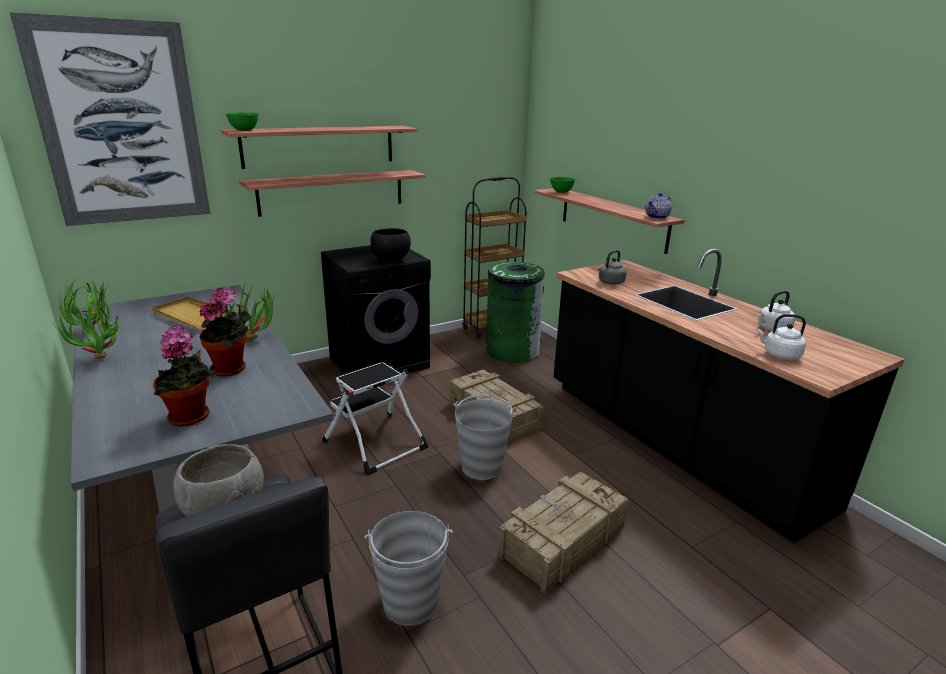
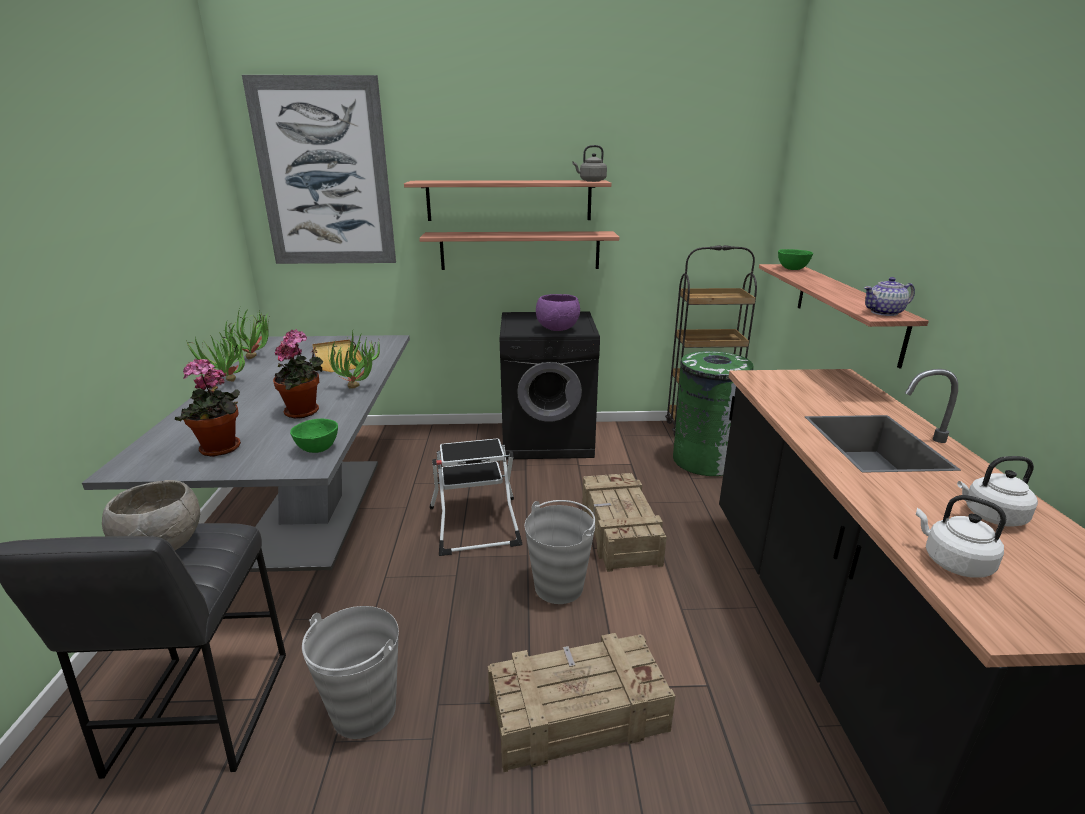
camera: 30 degrees right, 0 degrees up
green bowl [226,112,258,131] -> green bowl moved to [290,419,338,453]
black bowl [370,228,411,261] -> purple bowl [536,294,580,331]
grey kettle [598,250,627,285] -> grey kettle moved to [572,145,607,182]

